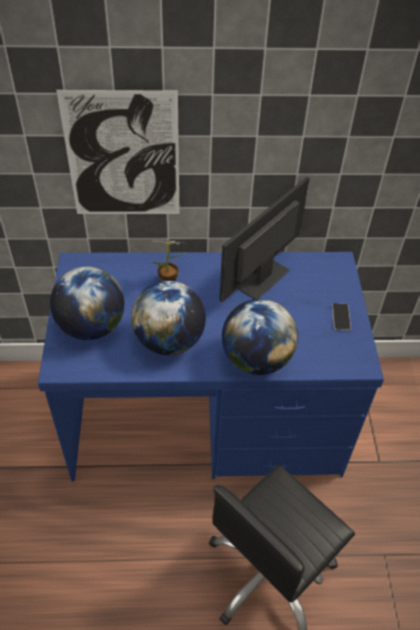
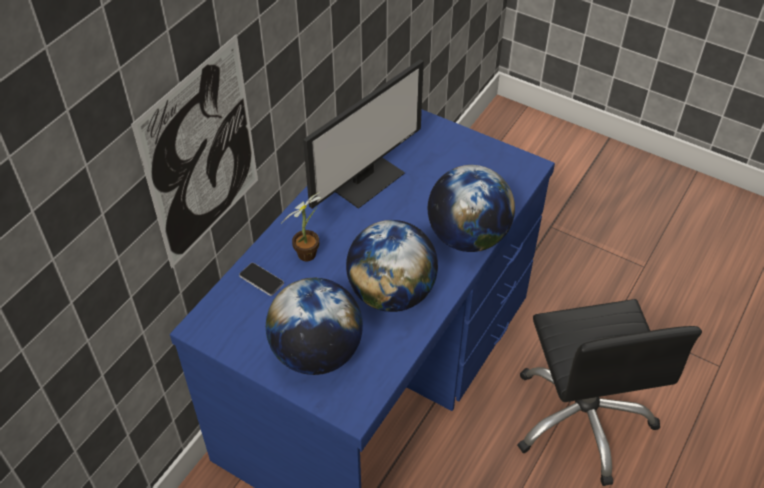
camera: 55 degrees left, 0 degrees up
monitor [219,177,310,302] -> monitor turned 120 degrees counterclockwise [303,59,424,209]
phone [332,303,351,331] -> phone moved to [239,263,284,296]

